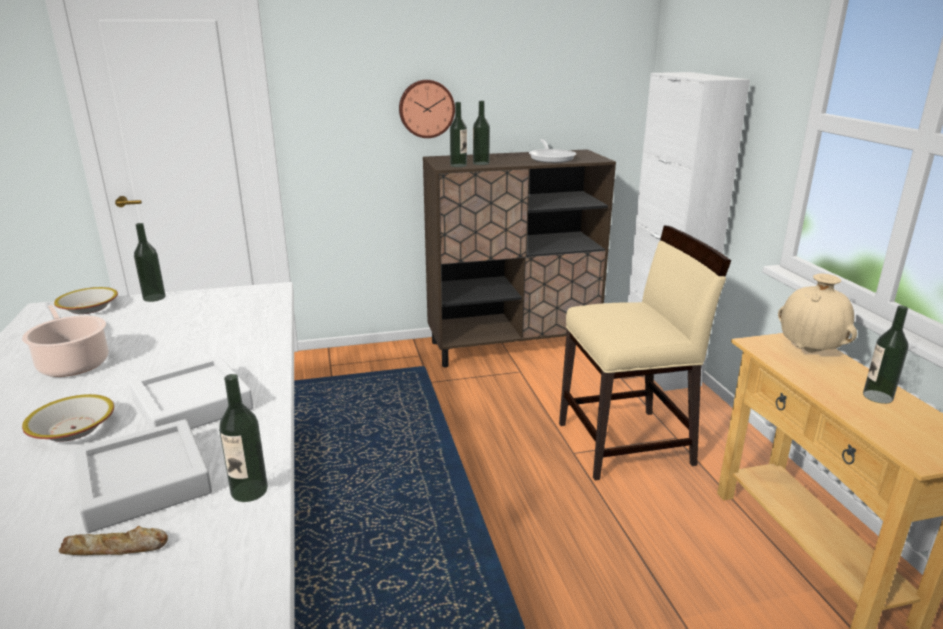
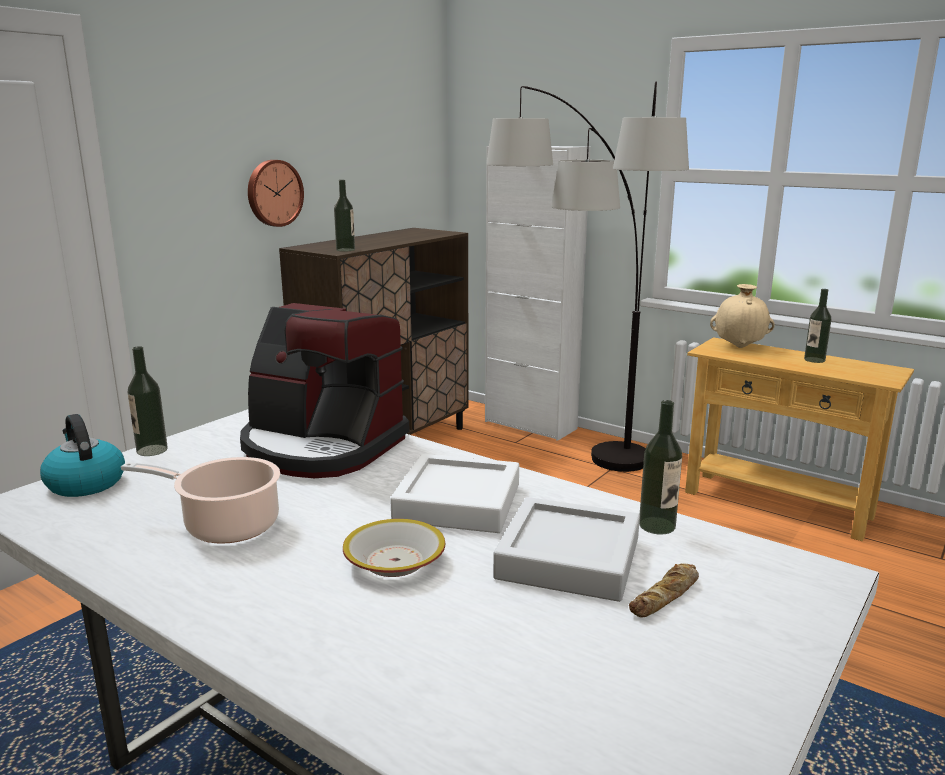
camera: 40 degrees left, 5 degrees down
bowl [54,287,118,314] -> kettle [40,414,125,497]
bottle [473,101,490,165] -> none
frying pan [529,139,576,163] -> none
beige chair [559,225,731,480] -> floor lamp [486,82,689,472]
none -> coffee machine [240,303,410,478]

